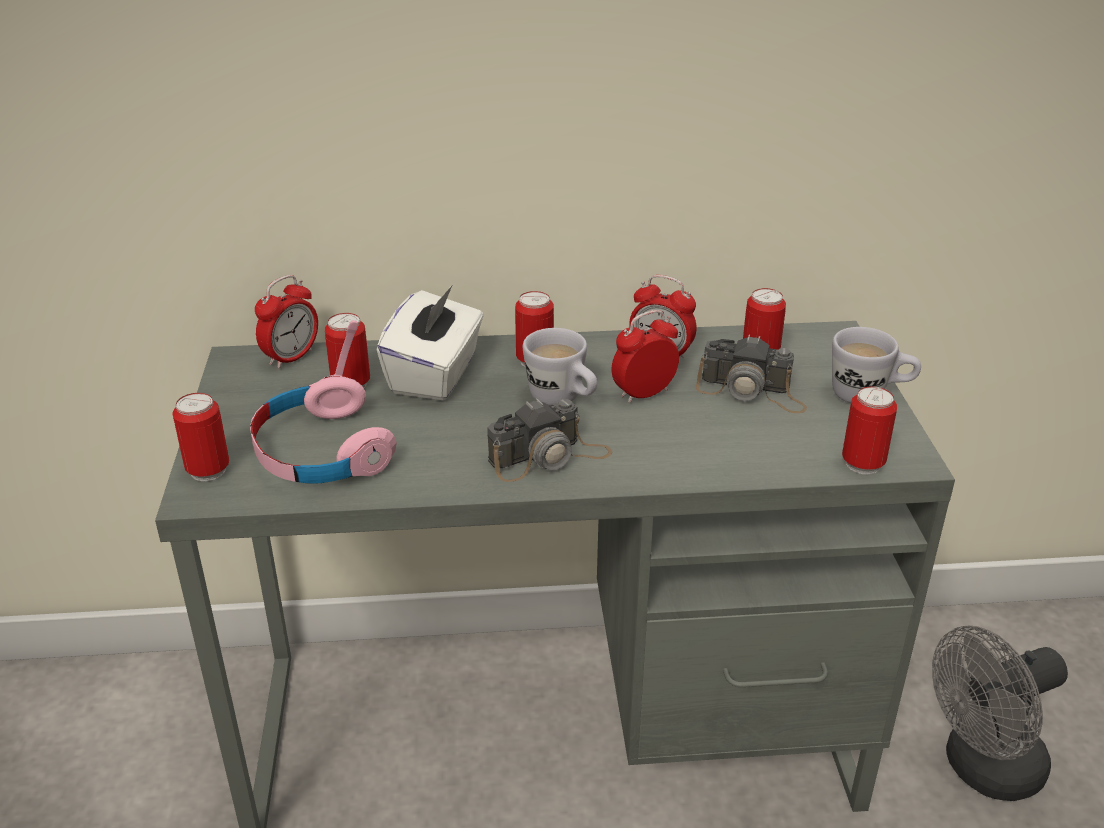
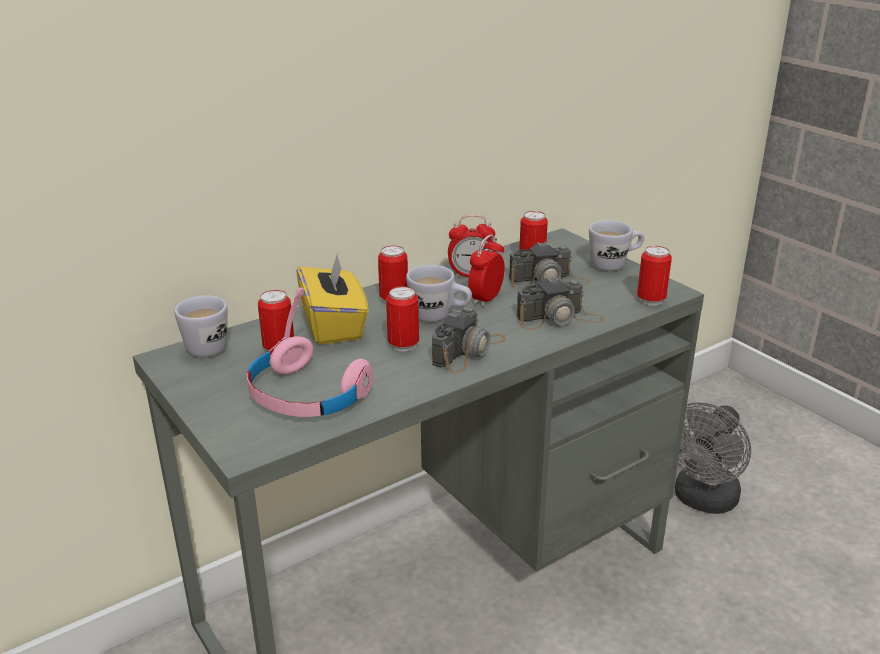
camera: 30 degrees left, 5 degrees down
can [172,393,229,481] -> can moved to [386,286,419,352]
alarm clock [255,275,318,369] -> white mug [174,296,228,357]
white tissue box [377,286,484,400] -> yellow tissue box [296,252,369,345]
none -> camera [517,276,605,330]

